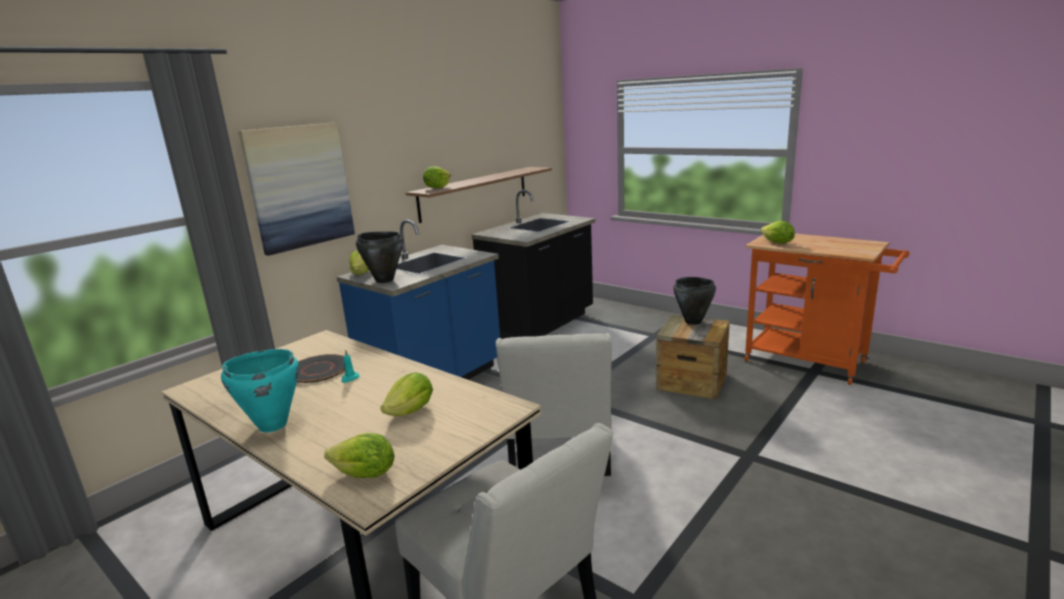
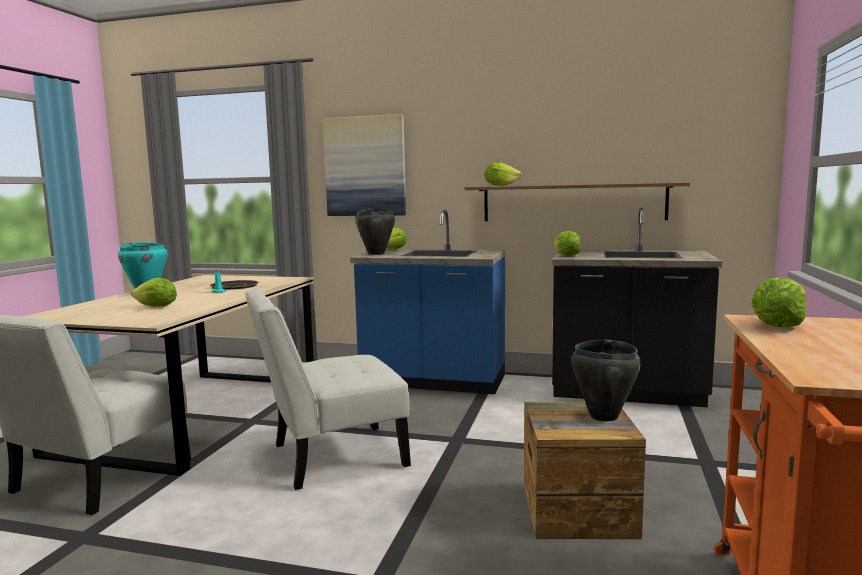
camera: 65 degrees right, 10 degrees down
lettuce [324,433,395,478] -> lettuce moved to [555,231,581,256]

